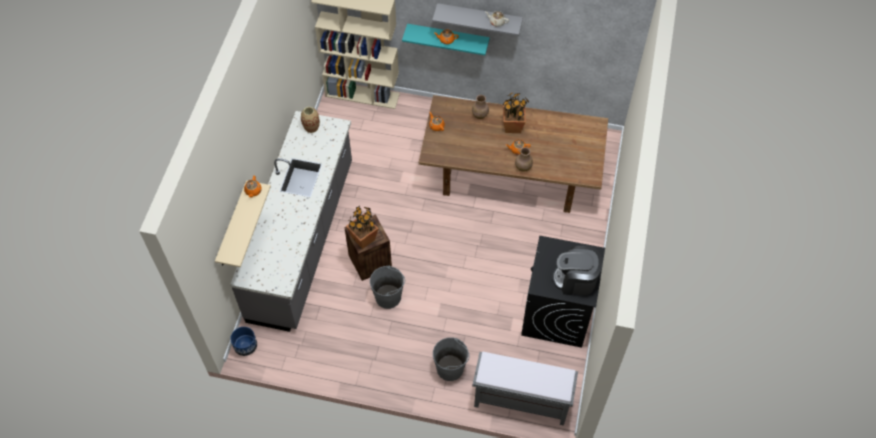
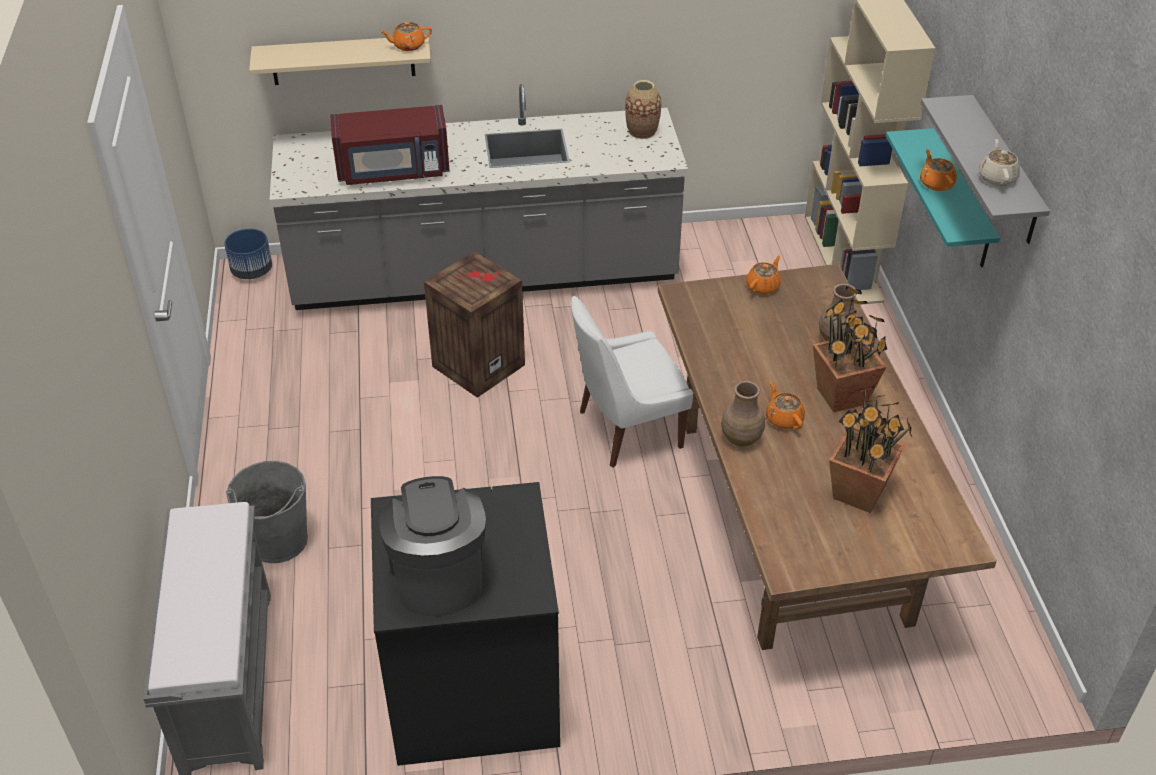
camera: 70 degrees right, 15 degrees down
potted plant [346,206,379,249] -> potted plant moved to [829,386,912,513]
grey bucket [370,266,405,309] -> none
none -> red microwave [330,105,450,185]
none -> white chair [571,296,693,468]

